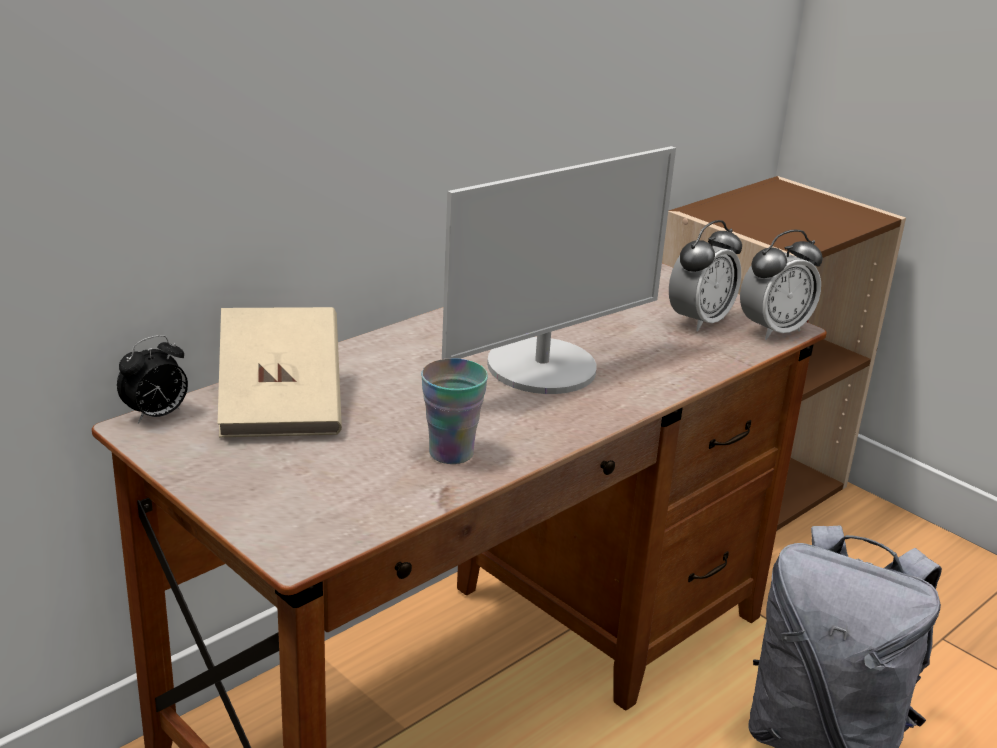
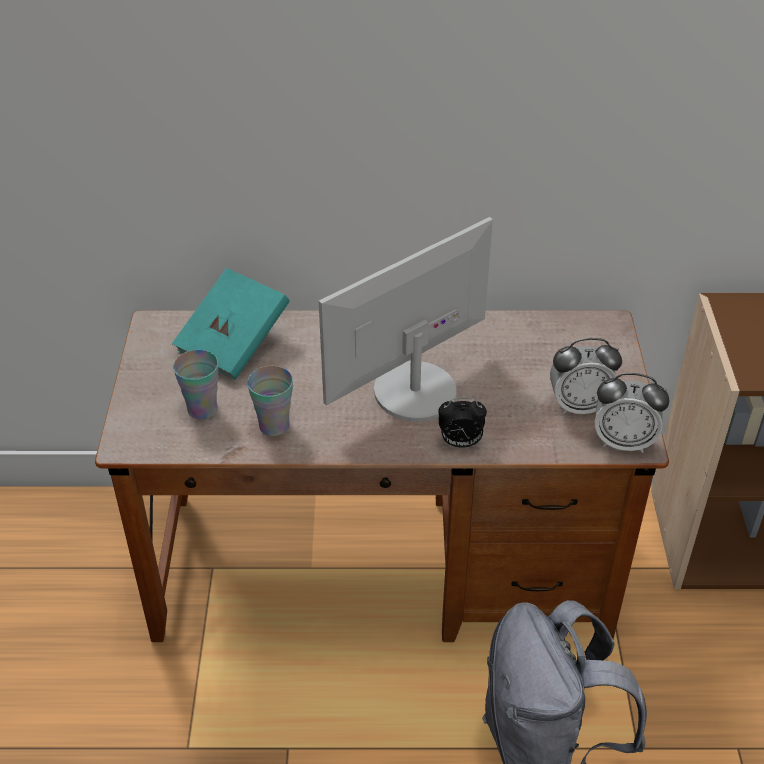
camera: 45 degrees right, 15 degrees up
alarm clock [117,335,188,424] -> alarm clock moved to [438,398,487,448]
beige book [218,307,342,438] -> turquoise book [172,268,289,380]
monitor [442,146,676,394] -> monitor turned 135 degrees clockwise [319,217,493,422]
none -> cup [173,350,219,419]

